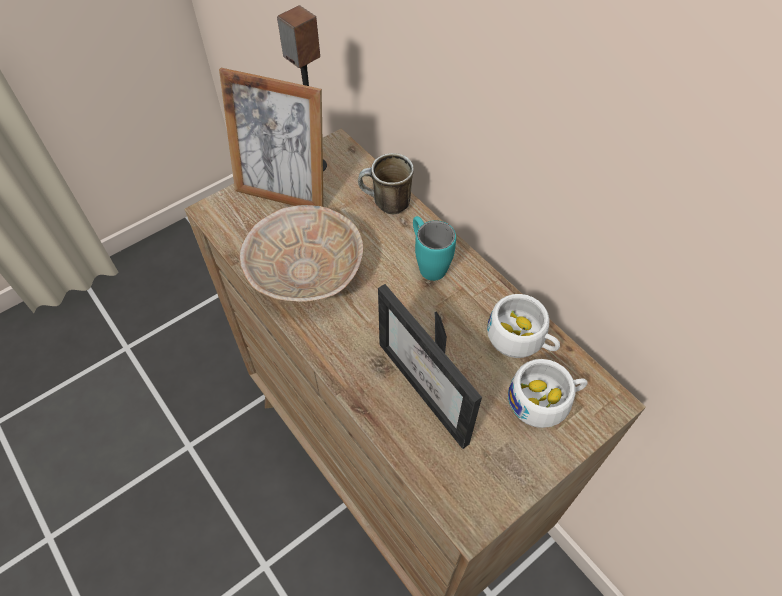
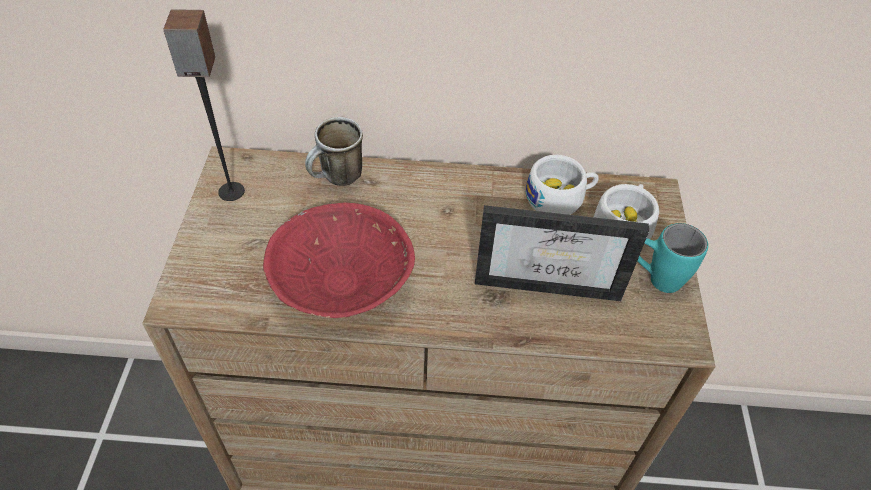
camera: 50 degrees left, 5 degrees down
picture frame [219,68,324,207] -> none
beige bowl [239,205,363,302] -> red bowl [263,202,415,318]
turquoise mug [413,216,456,281] -> turquoise mug moved to [637,223,708,293]

